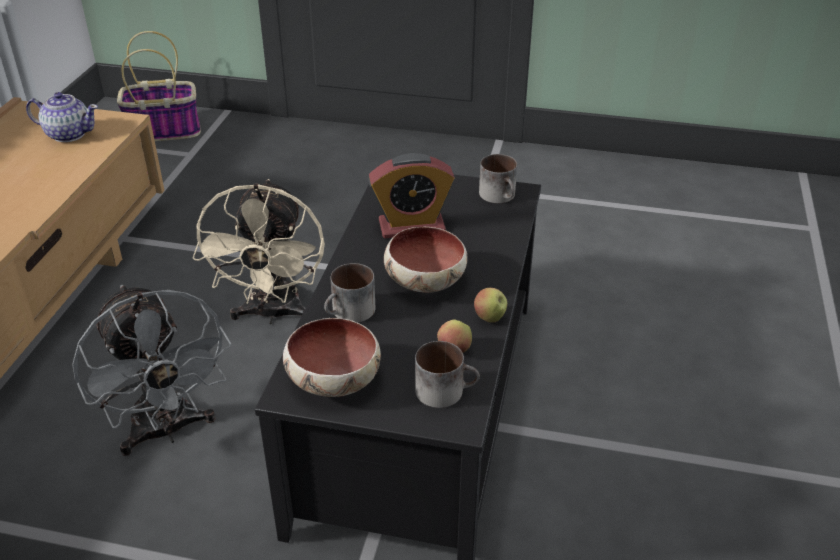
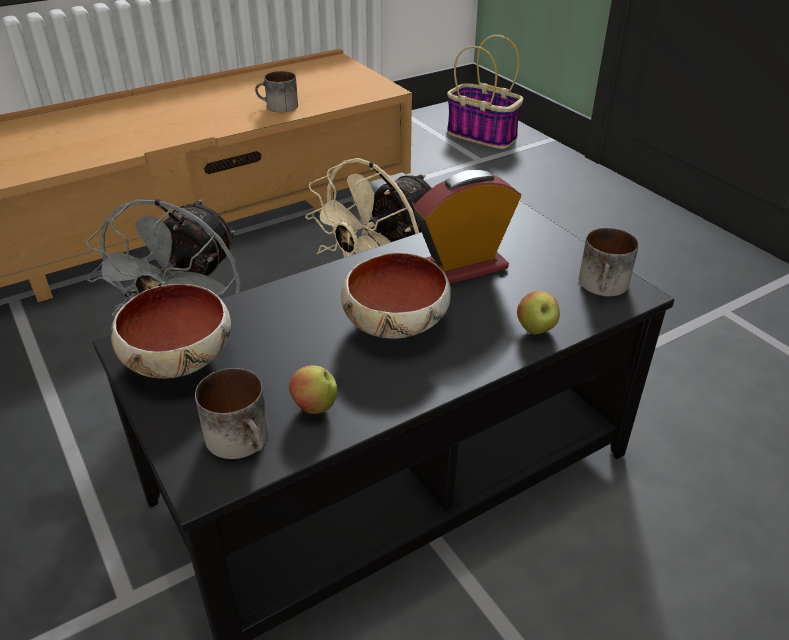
camera: 45 degrees right, 0 degrees up
teapot [26,92,98,142] -> none
mug [324,263,375,323] -> mug moved to [255,71,298,112]
alarm clock [368,153,455,239] -> alarm clock turned 120 degrees clockwise [414,170,521,284]
apple [474,288,507,323] -> apple moved to [517,291,560,335]

